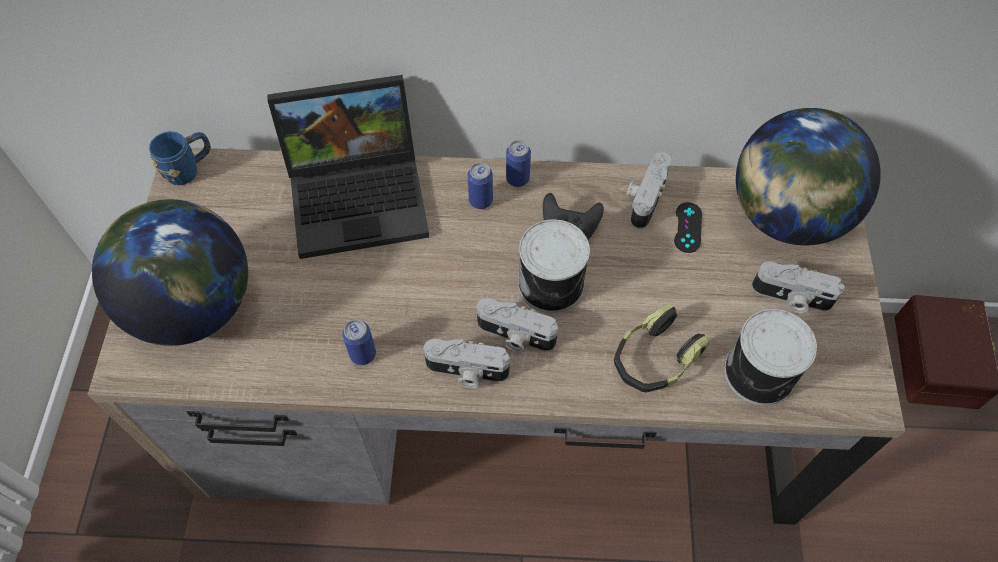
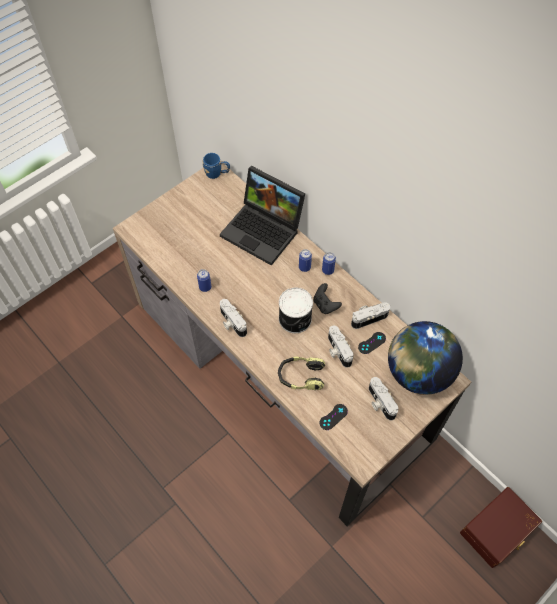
camera: 45 degrees right, 0 degrees up
globe [92,199,248,346] -> none
camera [477,298,558,352] -> camera moved to [328,325,354,368]
can [724,309,817,406] -> black game controller [320,404,348,430]

